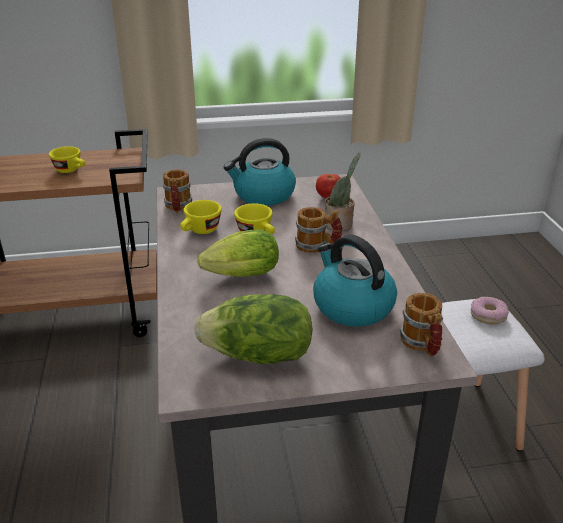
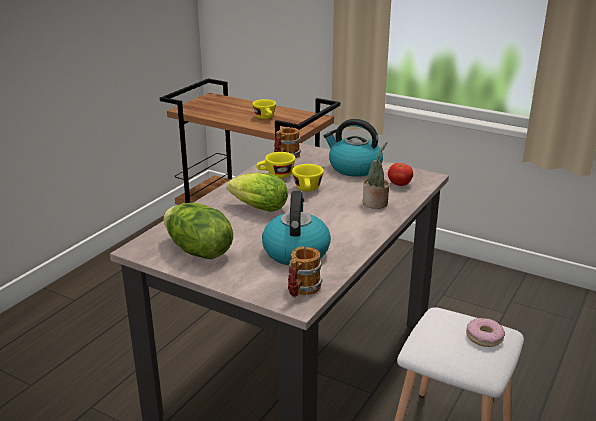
camera: 40 degrees right, 5 degrees down
mug [295,207,343,253] -> none

